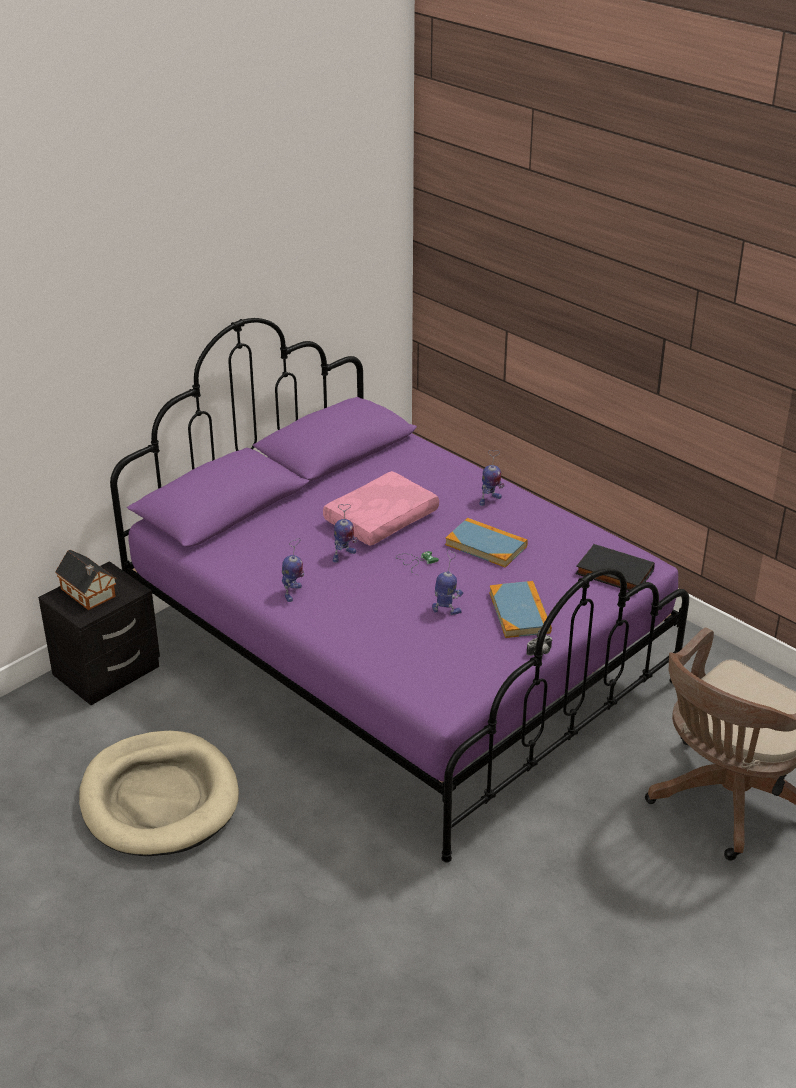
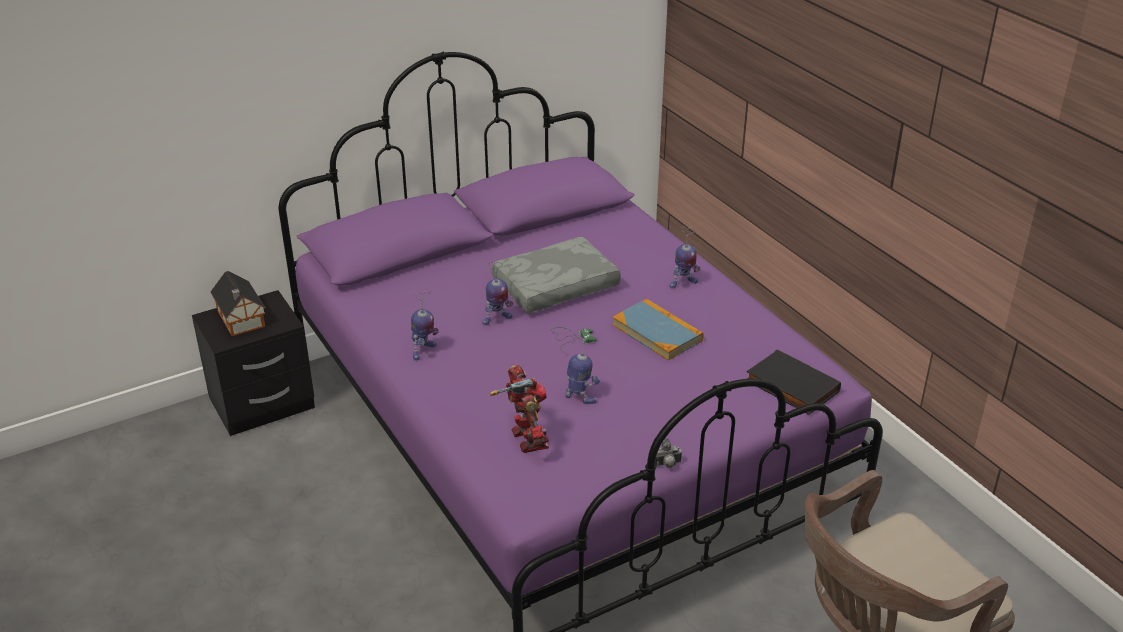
camera: 15 degrees right, 0 degrees up
beige dog bed [79,731,239,856] -> none
pink pillow [323,471,439,546] -> grey pillow [491,237,621,313]
book [489,581,552,638] -> none
none -> toy robot [490,365,549,453]

